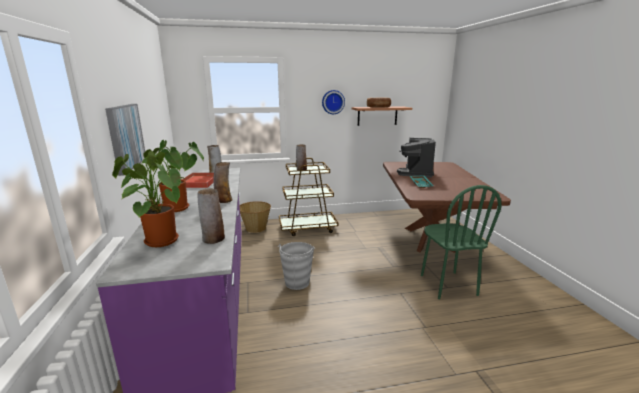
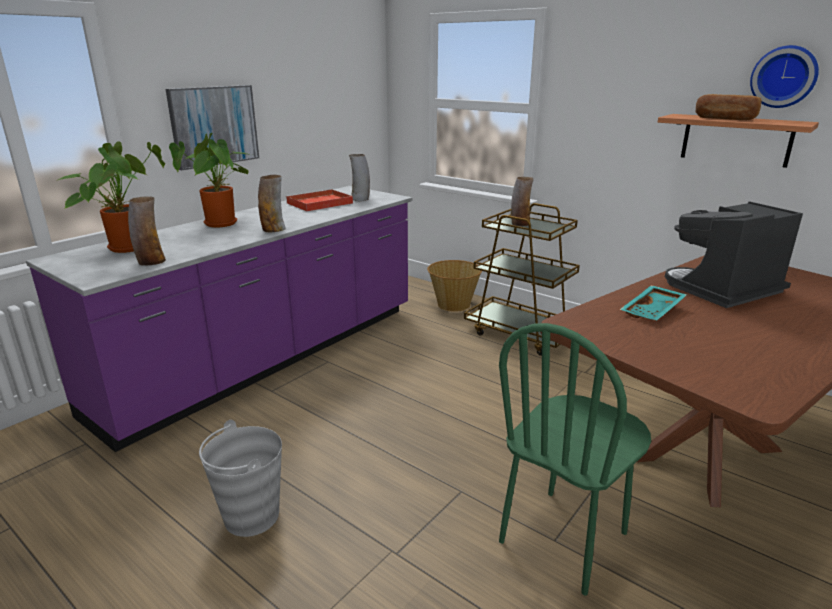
camera: 50 degrees right, 5 degrees up
grey bucket [278,242,315,290] -> grey bucket moved to [199,420,282,537]
wall clock [322,90,345,114] -> wall clock moved to [750,45,819,108]

